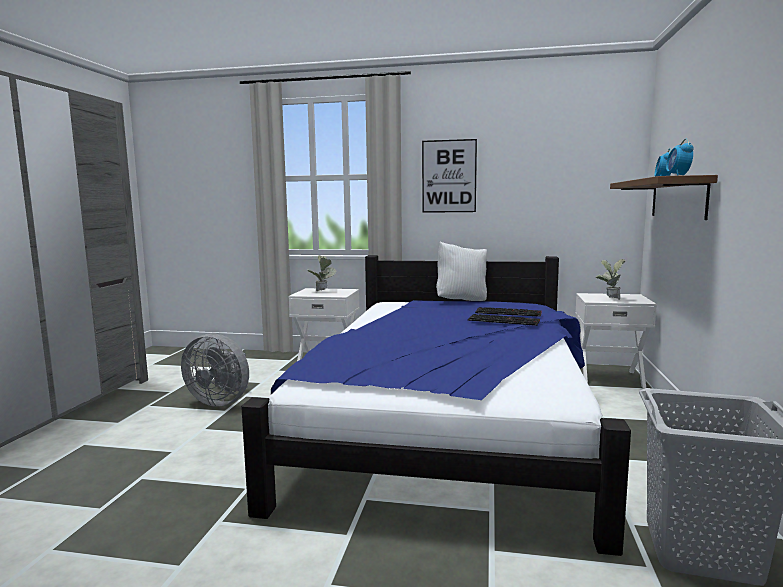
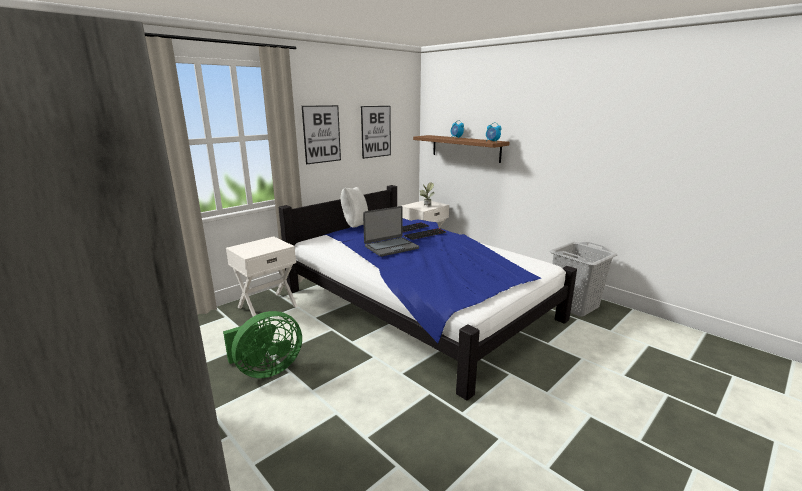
camera: 55 degrees left, 10 degrees up
grey fan [181,333,249,407] -> green fan [223,311,302,378]
potted plant [307,255,336,291] -> none
none -> picture [361,106,391,159]
none -> laptop [363,206,419,257]

